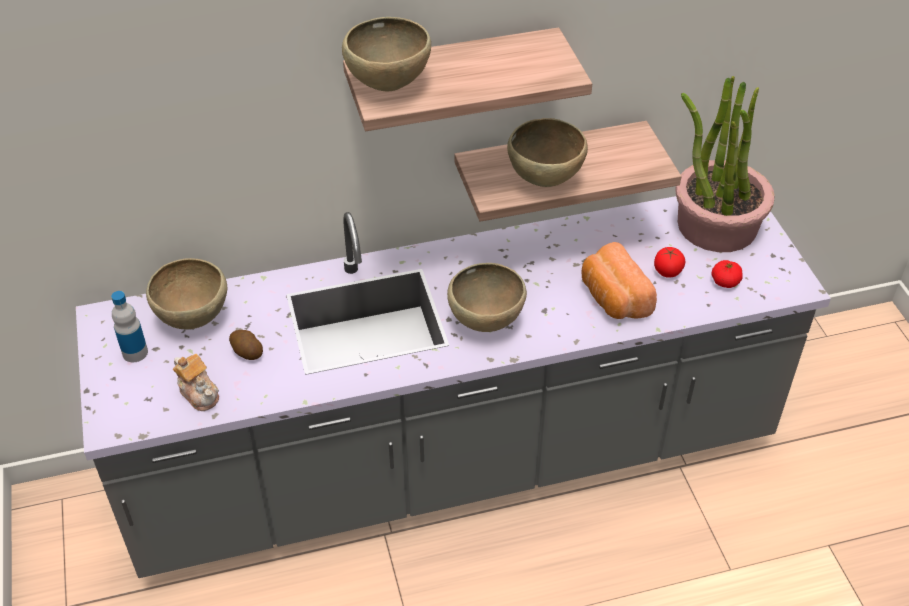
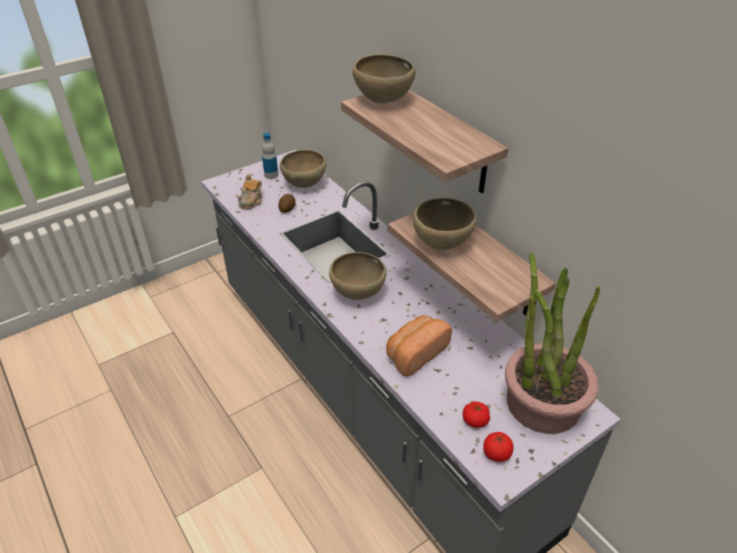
camera: 70 degrees right, 5 degrees down
tomato [654,247,685,278] -> tomato moved to [483,432,513,462]

